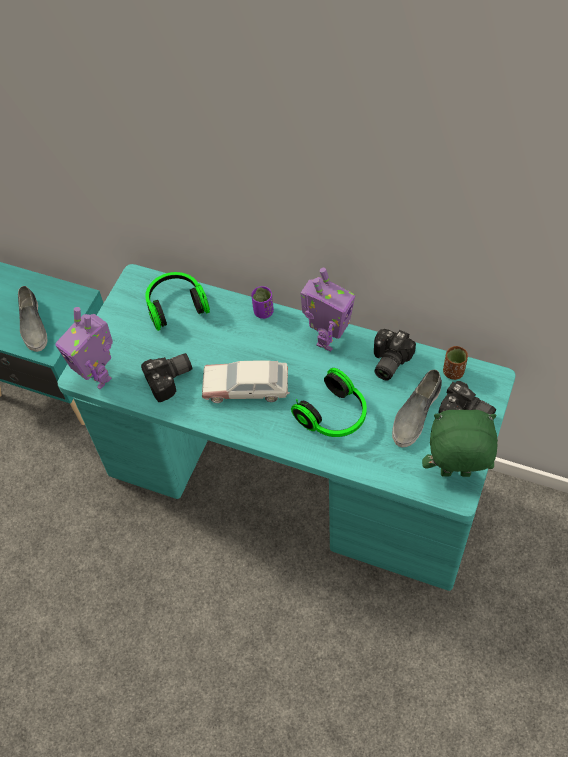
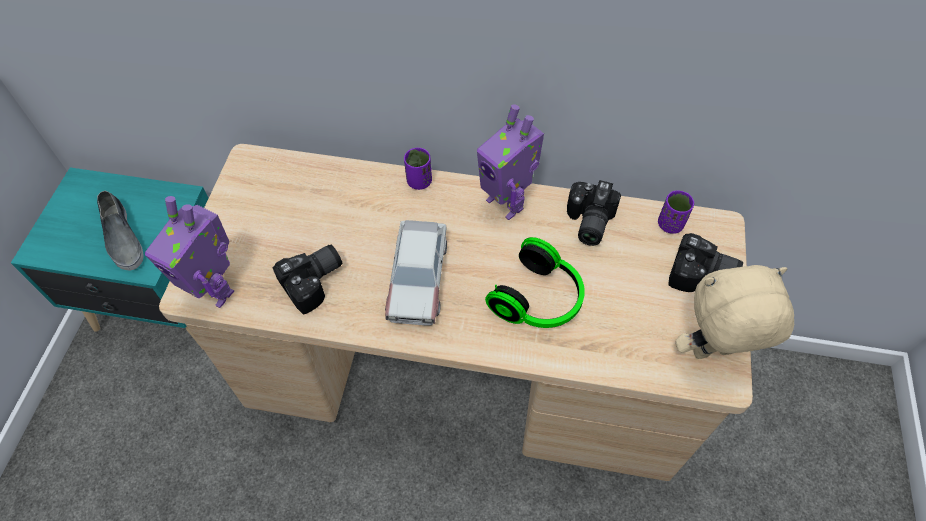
camera: 15 degrees left, 0 degrees up
turquoise desk [58,264,516,591] -> beige desk [159,144,753,481]
headphones [145,272,210,331] -> none
toy car [202,361,290,403] -> toy car turned 75 degrees counterclockwise [385,220,447,326]
toy robot [301,268,355,351] -> toy robot turned 120 degrees clockwise [477,104,544,220]
grey shoe [392,369,442,447] -> none
green plush toy [422,410,498,477] -> beige plush toy [675,265,794,359]
brown cup [443,346,468,380] -> purple cup [658,190,694,234]

